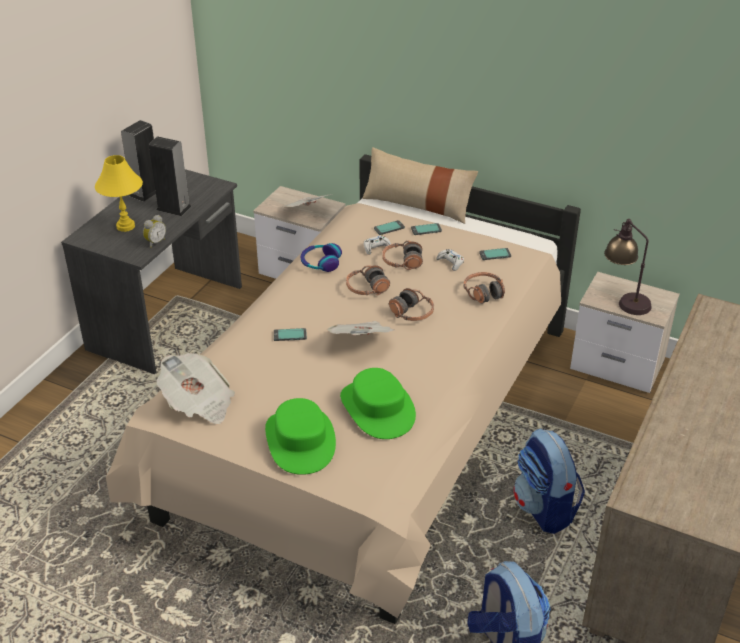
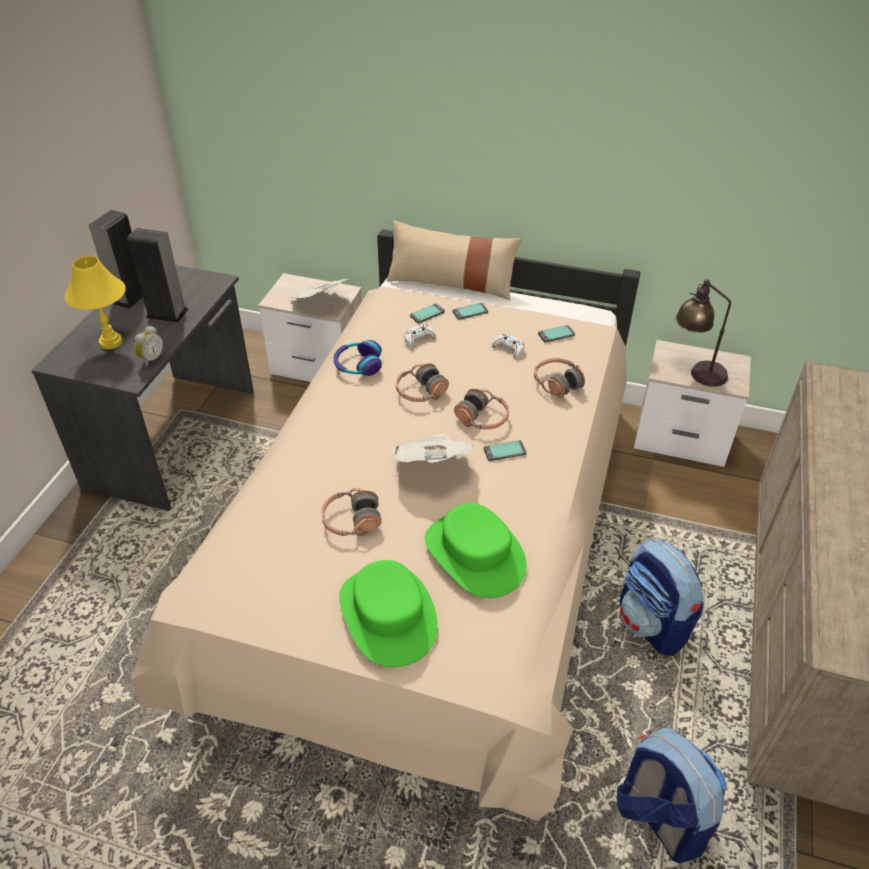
camera: 10 degrees left, 5 degrees up
newspaper [156,353,235,424] -> none
phone [274,328,307,341] -> phone moved to [484,440,527,461]
headphones [383,241,423,270] -> headphones moved to [321,488,382,536]

